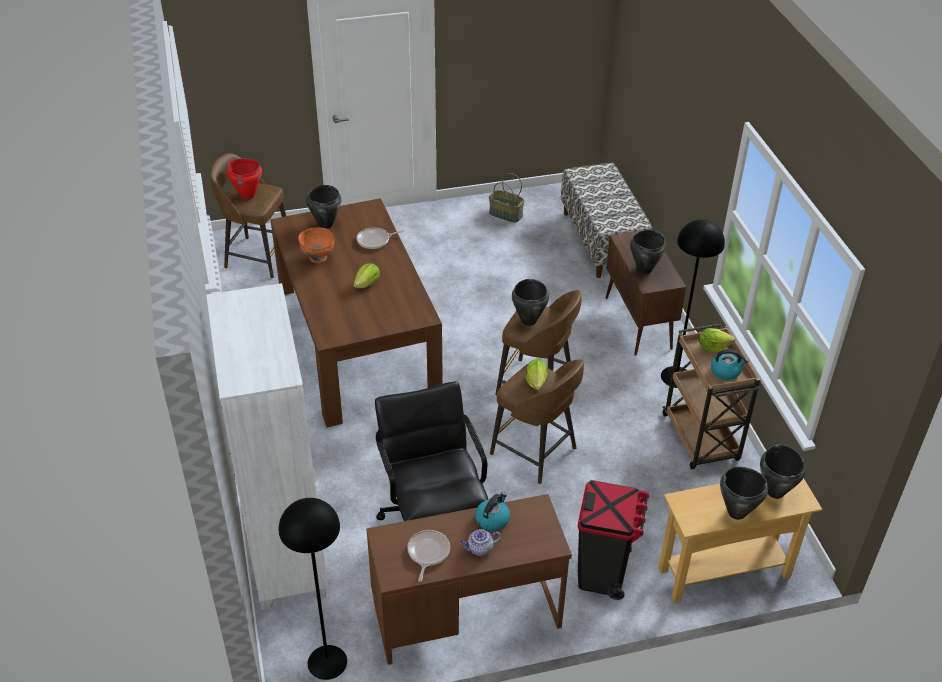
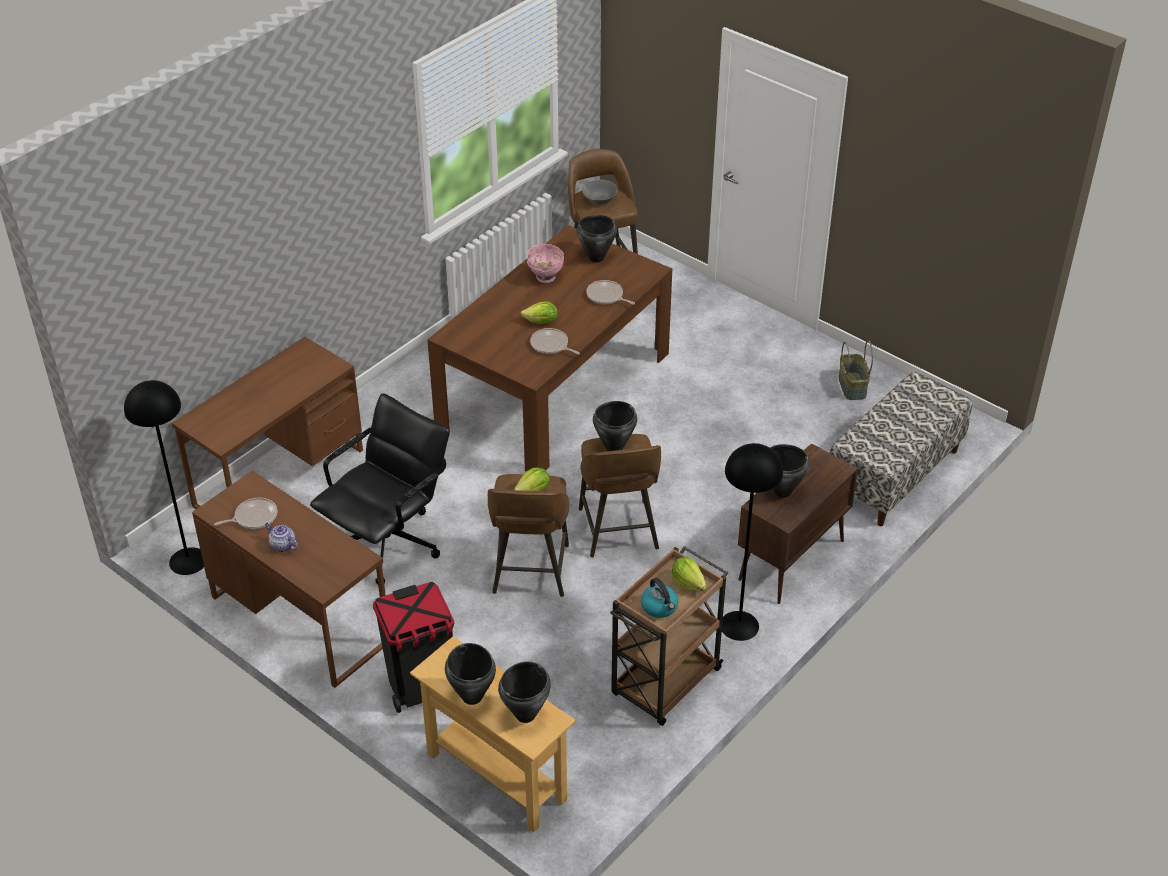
camera: 55 degrees right, 0 degrees up
white bookcase [206,283,328,610] -> brown desk [172,337,363,509]
red cooking pot [227,159,262,200] -> grey bowl [582,180,618,204]
orange bowl [298,228,334,263] -> pink bowl [527,244,564,283]
kettle [475,492,510,531] -> none
none -> frying pan [530,328,580,355]

